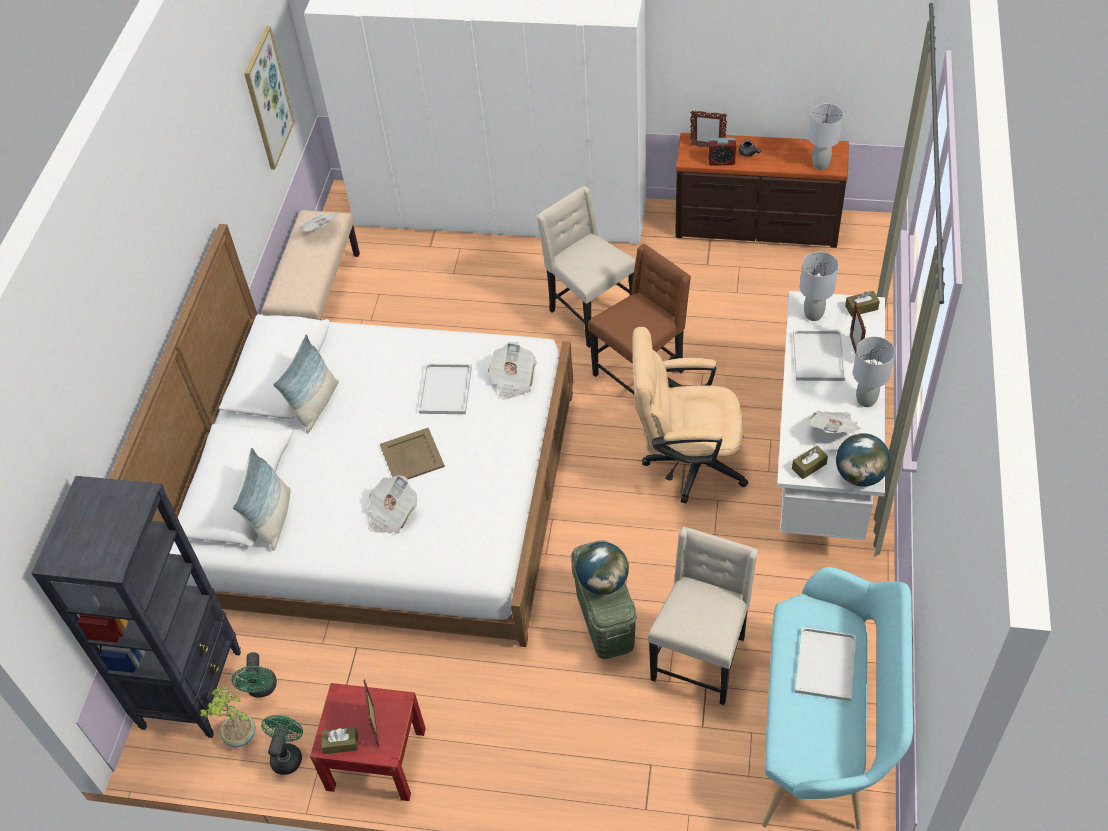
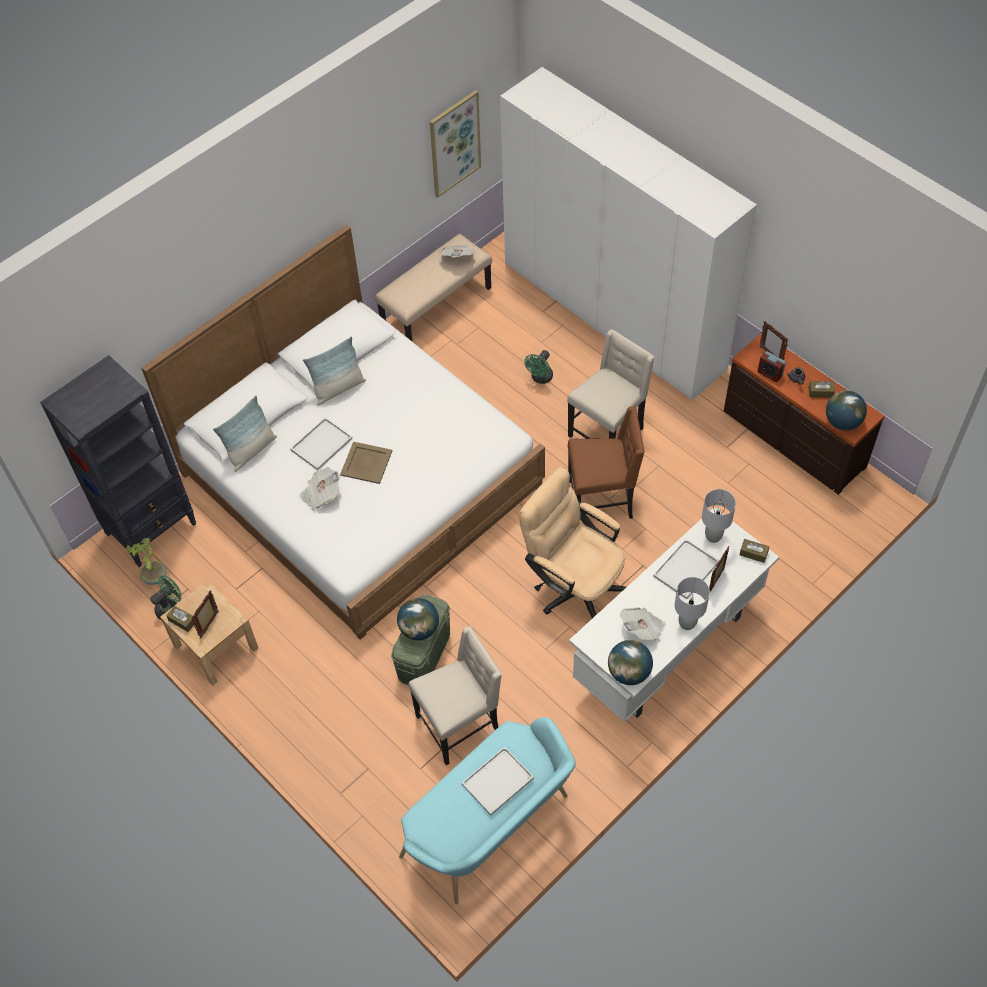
camera: 35 degrees right, 5 degrees up
green fan [232,652,277,698] -> green fan moved to [524,350,553,384]
red nightstand [310,683,426,801] -> beige nightstand [160,580,258,686]
white tray [419,364,472,414] -> white tray moved to [290,418,353,470]
newspaper [488,342,537,400] -> none
beige chair [537,186,636,347] -> beige chair turned 45 degrees clockwise [567,329,655,439]
brown tissue box [792,445,828,479] -> brown tissue box moved to [808,381,835,398]
grey table lamp [808,104,843,170] -> globe [826,391,867,430]

